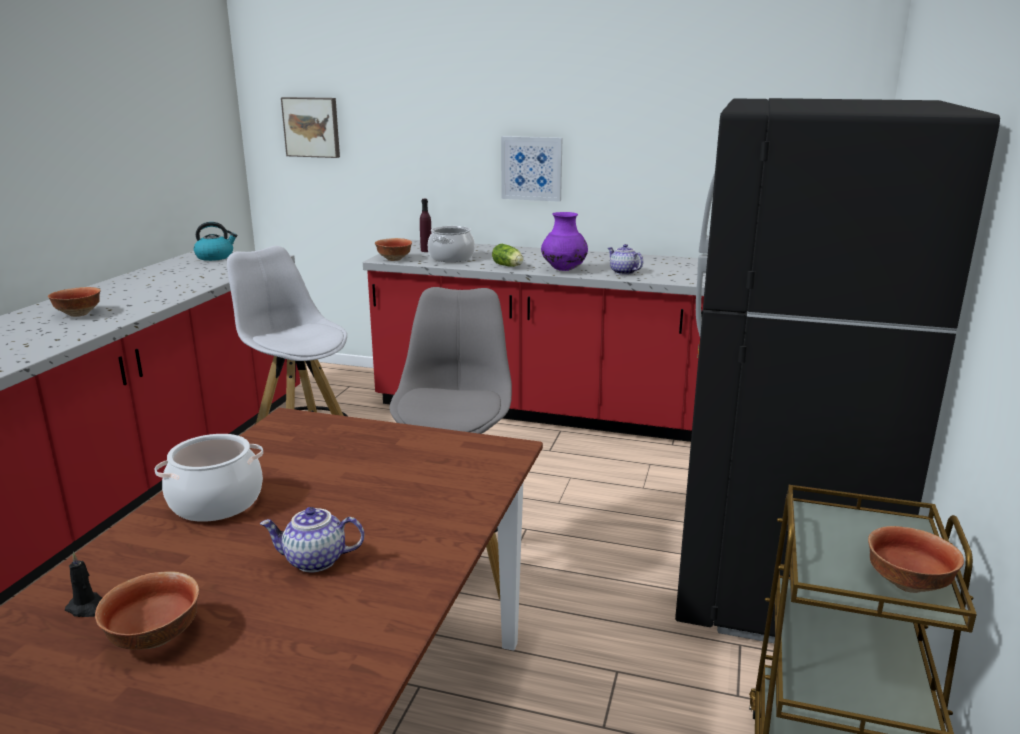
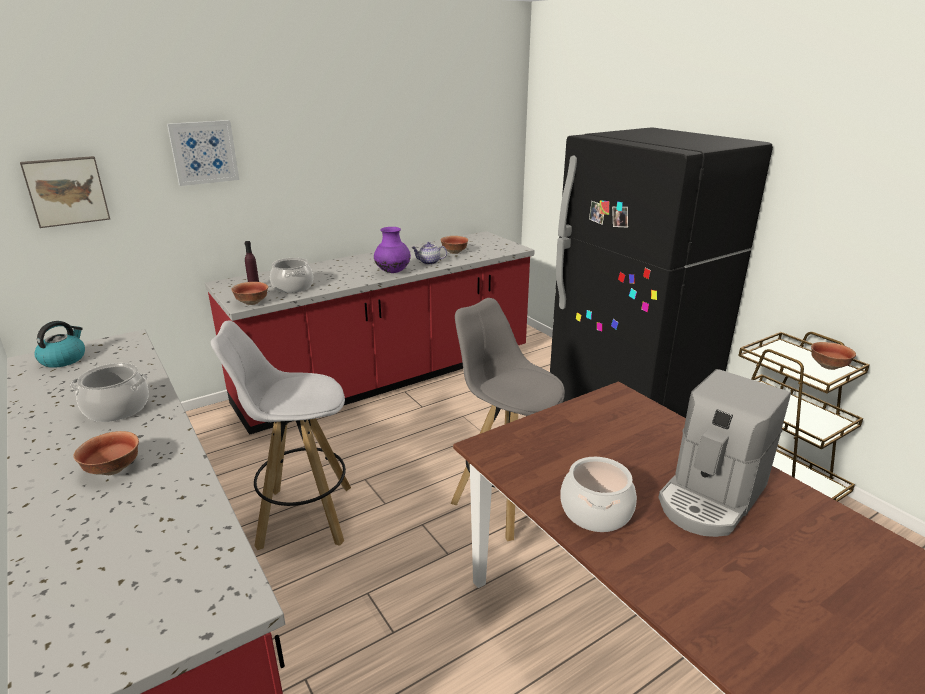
camera: 50 degrees left, 5 degrees up
black candle [65,552,102,617] -> none
bowl [95,571,199,650] -> bowl moved to [441,236,468,254]
teapot [260,507,364,572] -> coffee machine [658,369,791,537]
lettuce [492,244,523,267] -> none
picture [501,136,562,202] -> picture moved to [167,120,239,186]
none -> cooking pot [70,363,149,422]

